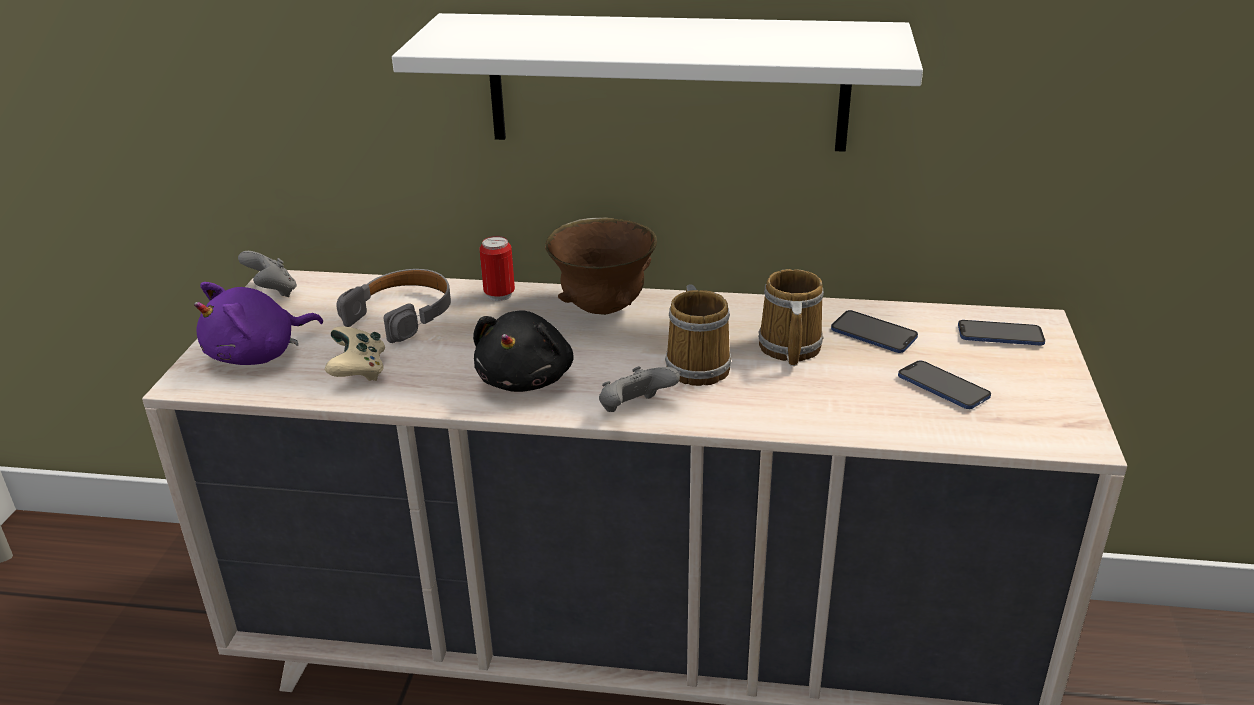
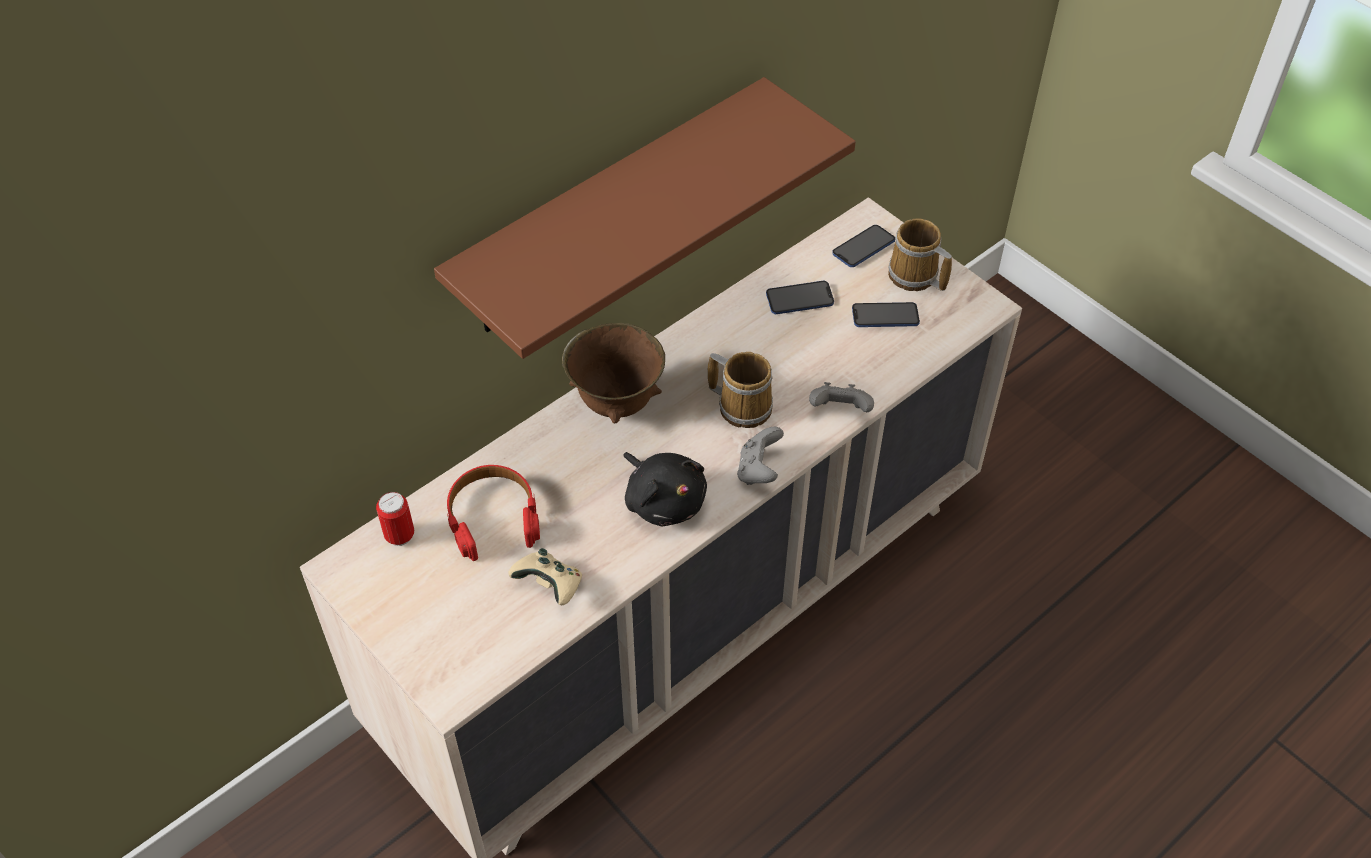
camera: 50 degrees left, 20 degrees up
purple plush toy [194,282,323,365] -> none
grey game controller [238,251,297,297] -> grey game controller moved to [809,382,874,412]
grey headphones [337,269,451,343] -> red headphones [447,465,540,561]
white shelf [392,13,923,152] -> brown shelf [434,77,856,359]
can [479,236,515,301] -> can moved to [376,492,414,546]
mug [758,269,824,366] -> mug moved to [888,218,952,291]

